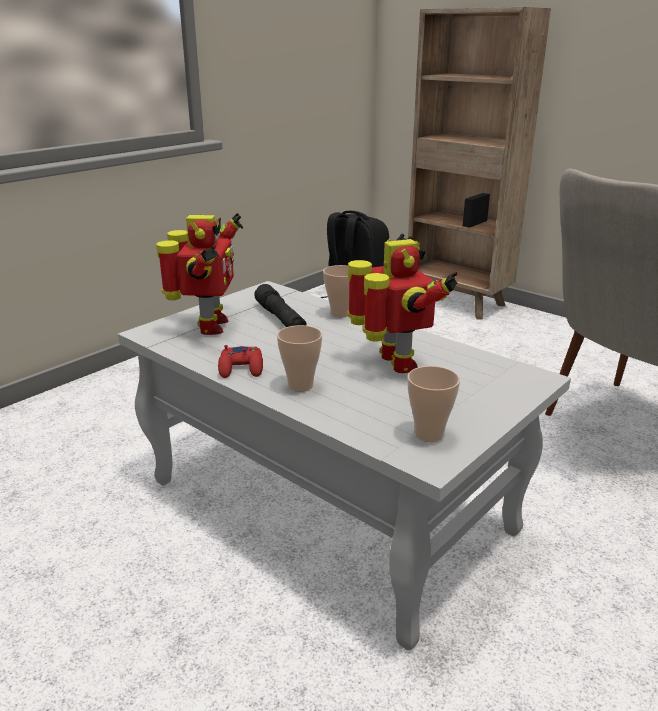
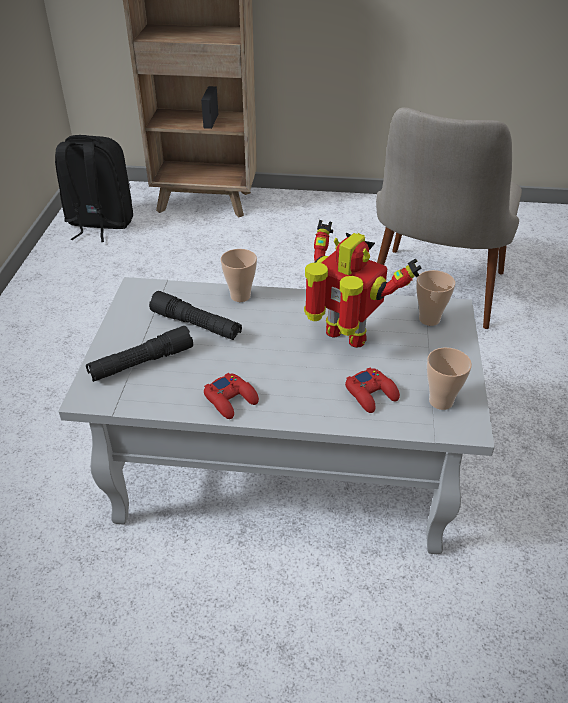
camera: 35 degrees left, 15 degrees up
toy robot [156,213,243,335] -> black flashlight [86,326,193,382]
cup [277,325,322,392] -> cup moved to [416,270,455,326]
none -> red game controller [345,368,400,413]

